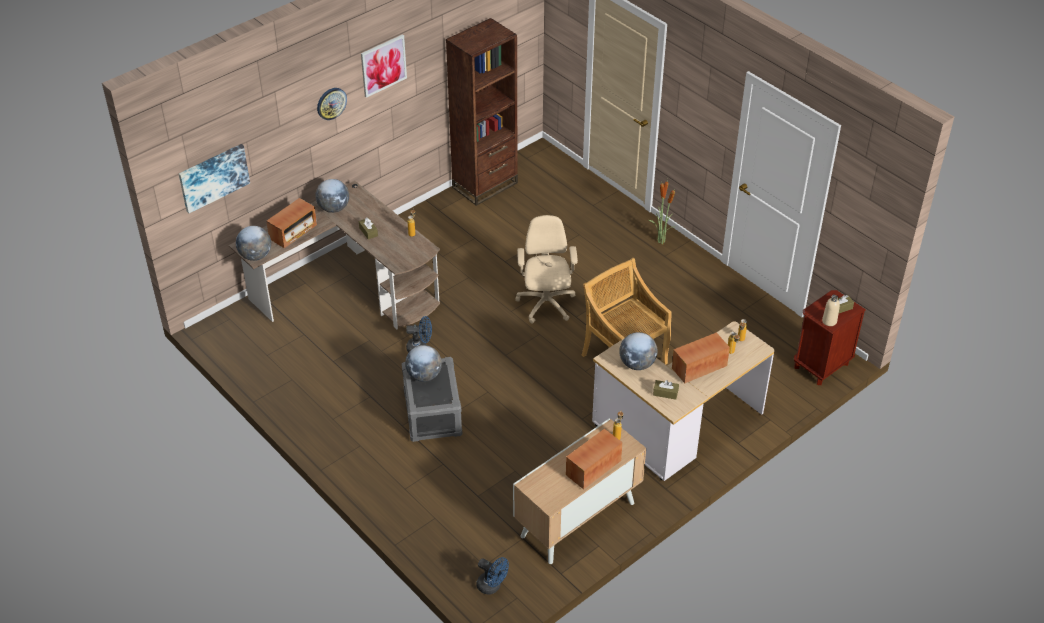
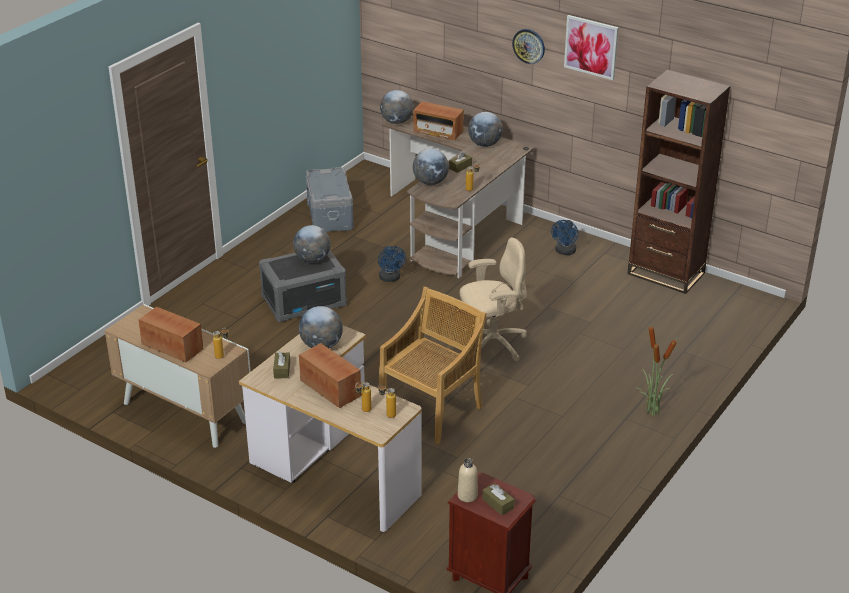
camera: 75 degrees right, 10 degrees down
picture [179,144,250,213] -> none
blue fan [476,557,509,595] -> blue fan moved to [551,220,578,255]
none -> grey storage box [306,167,354,232]
none -> globe [413,149,449,185]

